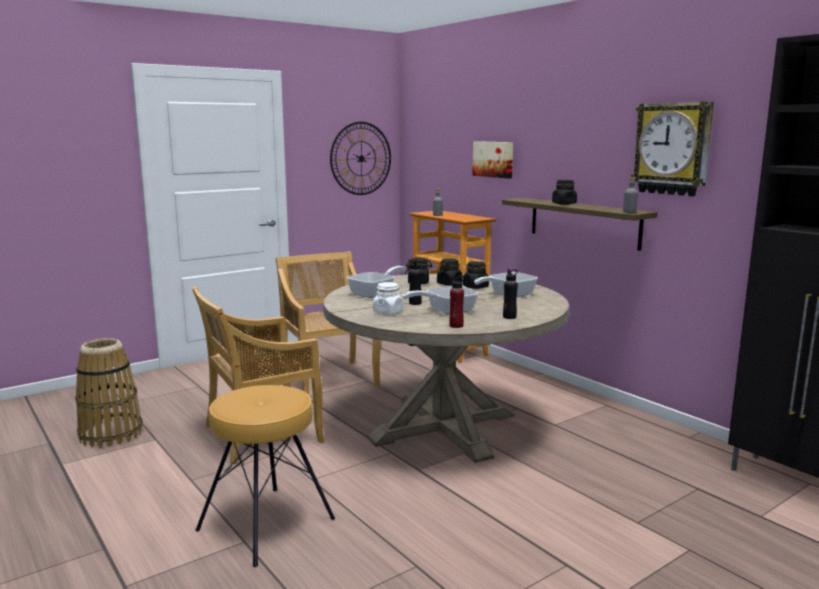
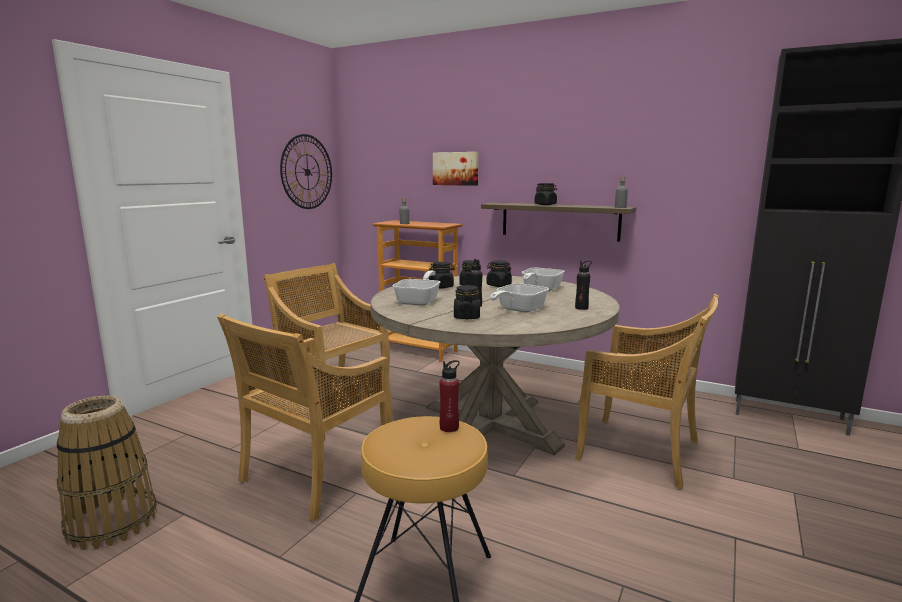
camera: 25 degrees left, 0 degrees up
white jar [373,282,403,314] -> black jar [454,285,480,319]
red bottle [449,275,465,328] -> red bottle moved to [440,360,460,432]
wall clock [631,102,714,196] -> none
none -> beige chair [575,294,719,489]

